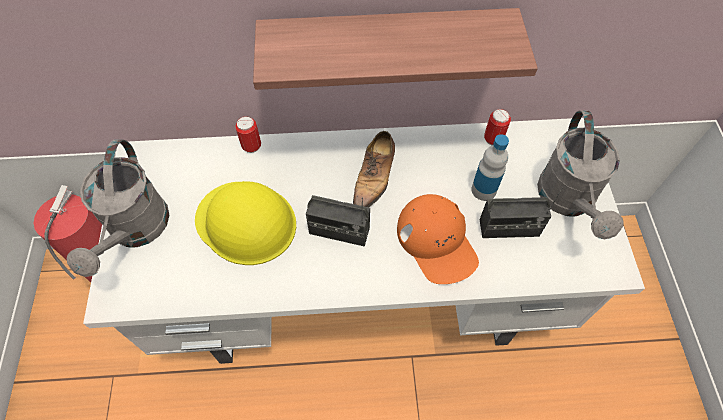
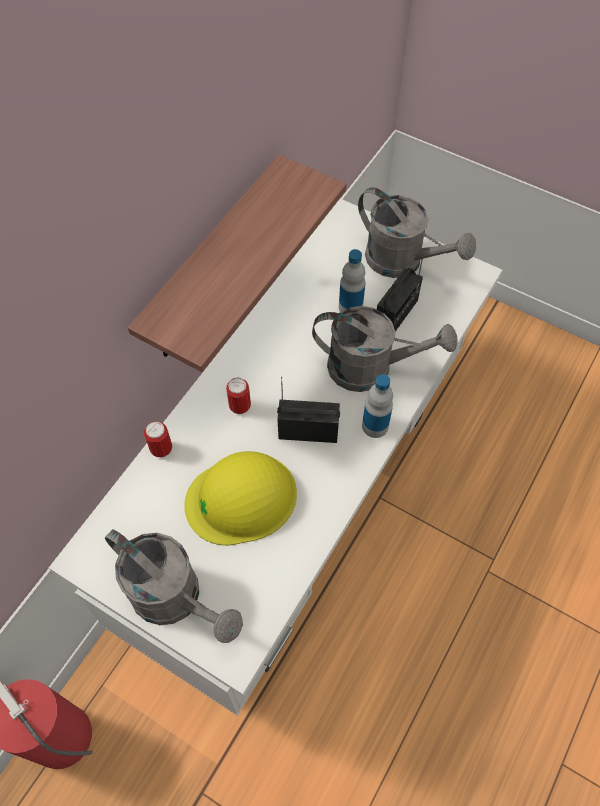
camera: 55 degrees left, 0 degrees up
radio [306,195,370,246] -> radio turned 135 degrees counterclockwise [277,377,340,443]
shoe [353,131,395,207] -> none
orange cap [397,194,479,284] -> grey watering can [312,306,458,392]
can [484,109,511,145] -> can moved to [226,378,251,414]
none -> bottle [362,374,393,438]

